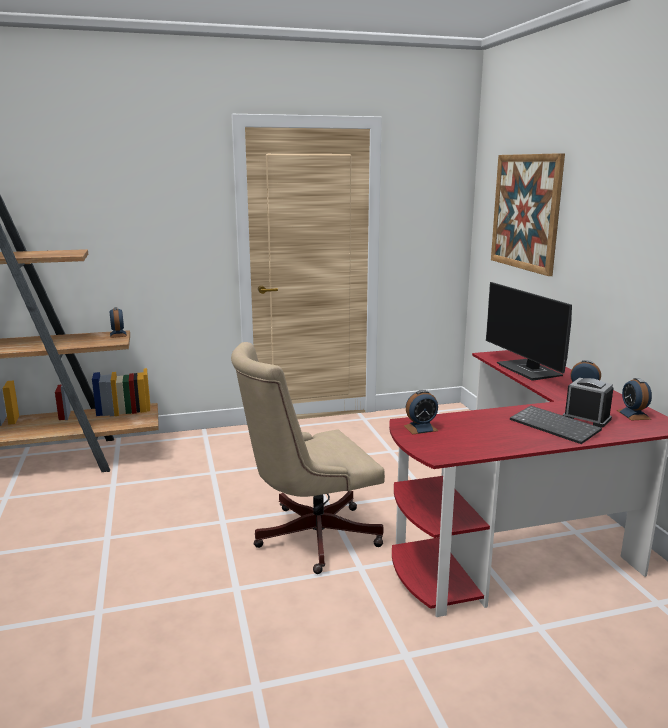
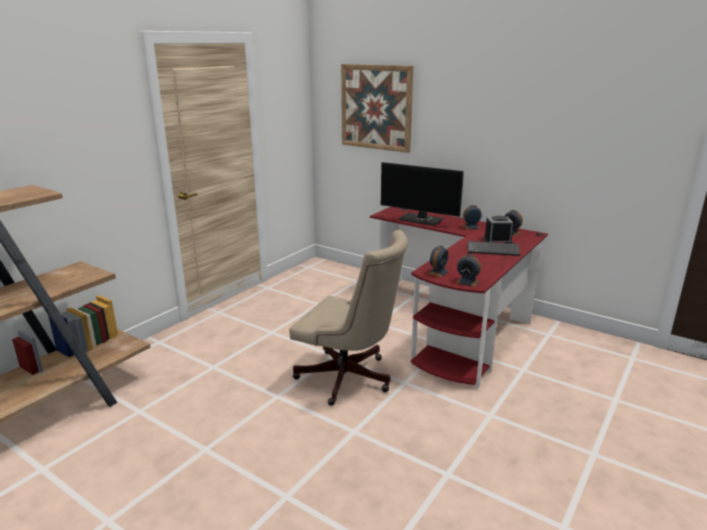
camera: 40 degrees left, 5 degrees up
alarm clock [109,307,127,338] -> alarm clock moved to [455,254,481,287]
beige office chair [231,342,385,574] -> beige office chair turned 90 degrees counterclockwise [289,230,408,406]

